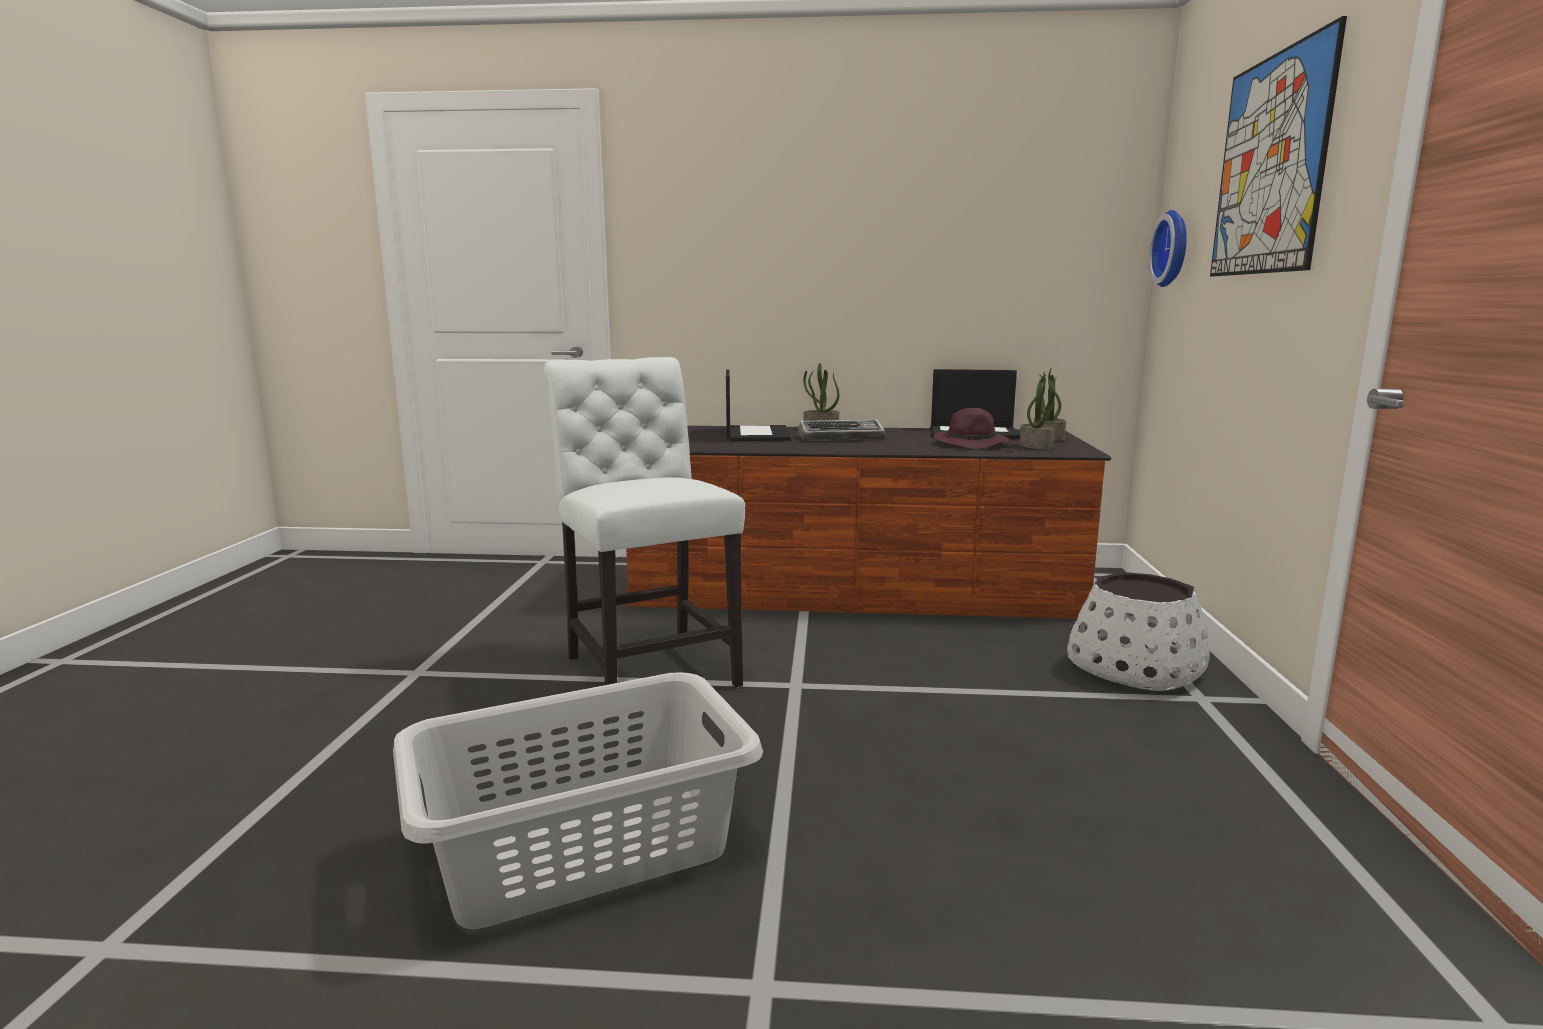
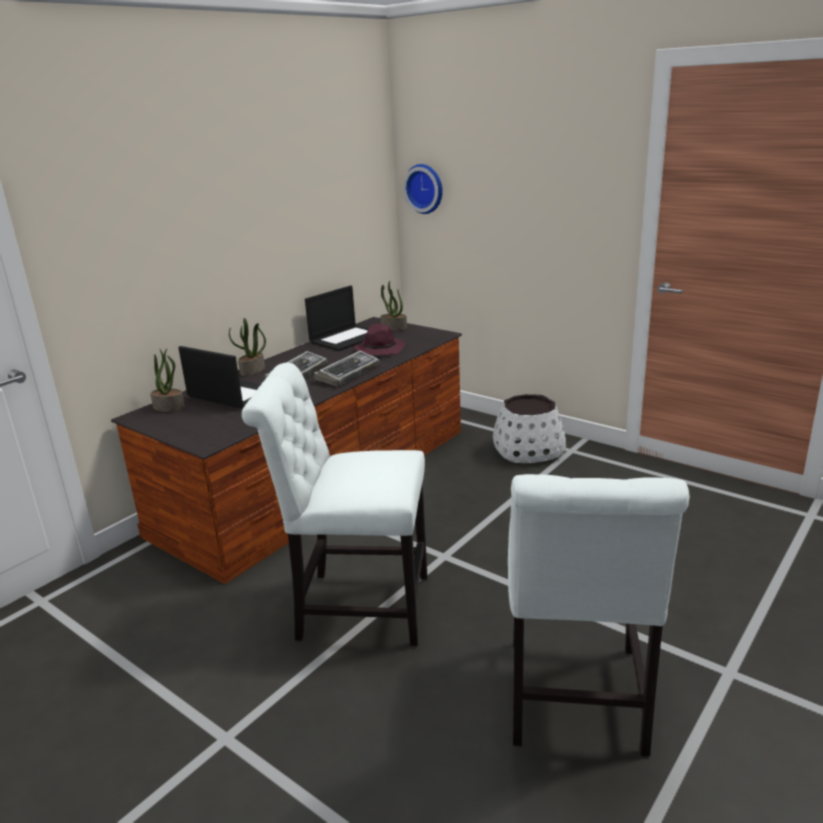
camera: 55 degrees left, 10 degrees up
grey laundry basket [393,673,763,929] -> white chair [508,474,690,757]
potted plant [1020,371,1057,450] -> potted plant moved to [150,349,185,412]
picture [1210,16,1347,276] -> none
none -> keyboard [314,351,380,387]

